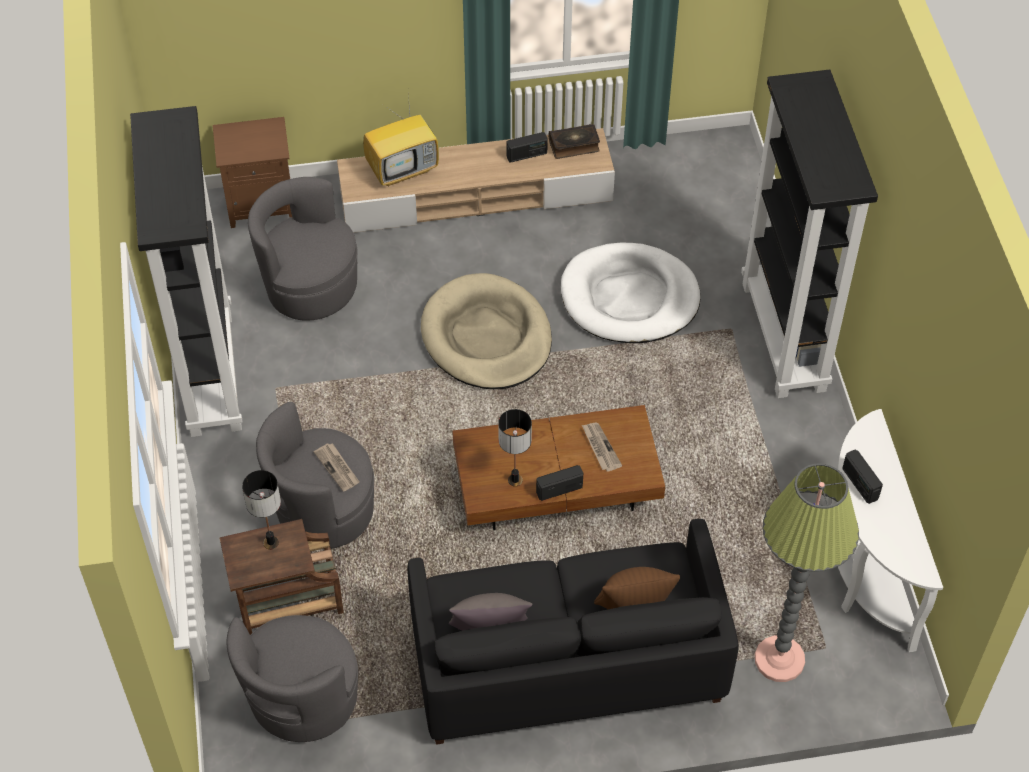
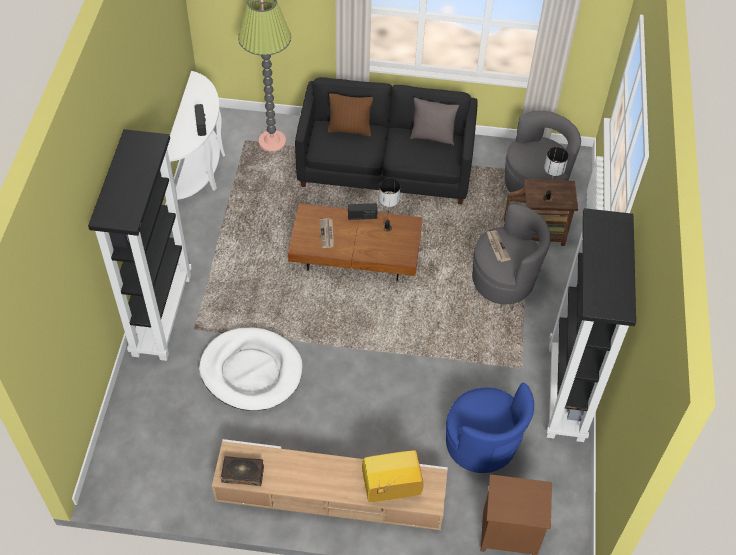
camera: 165 degrees left, 0 degrees up
grey armchair [248,177,358,321] -> blue armchair [446,382,534,473]
beige dog bed [421,273,552,389] -> none
radio [507,132,548,163] -> none

